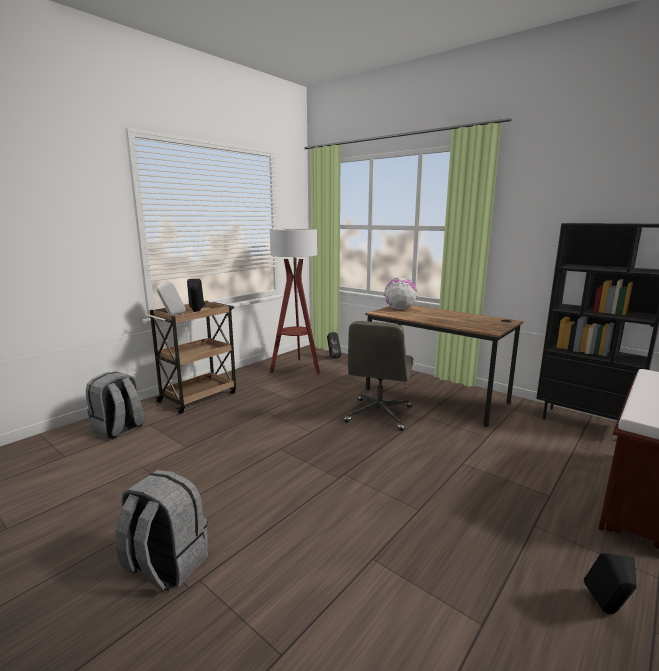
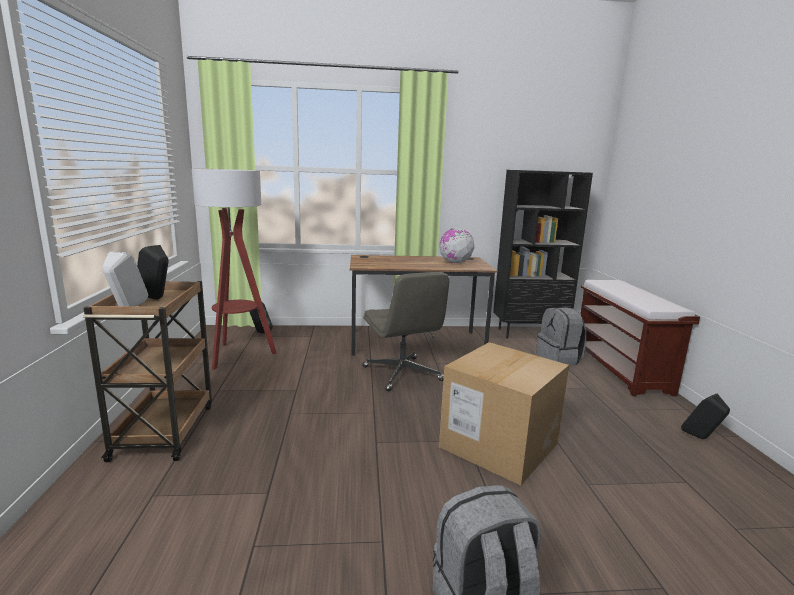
camera: 45 degrees left, 0 degrees up
grey backpack [86,371,145,440] -> grey backpack moved to [536,307,587,366]
globe [384,278,417,310] -> globe moved to [439,228,475,263]
none -> cardboard box [439,342,569,486]

